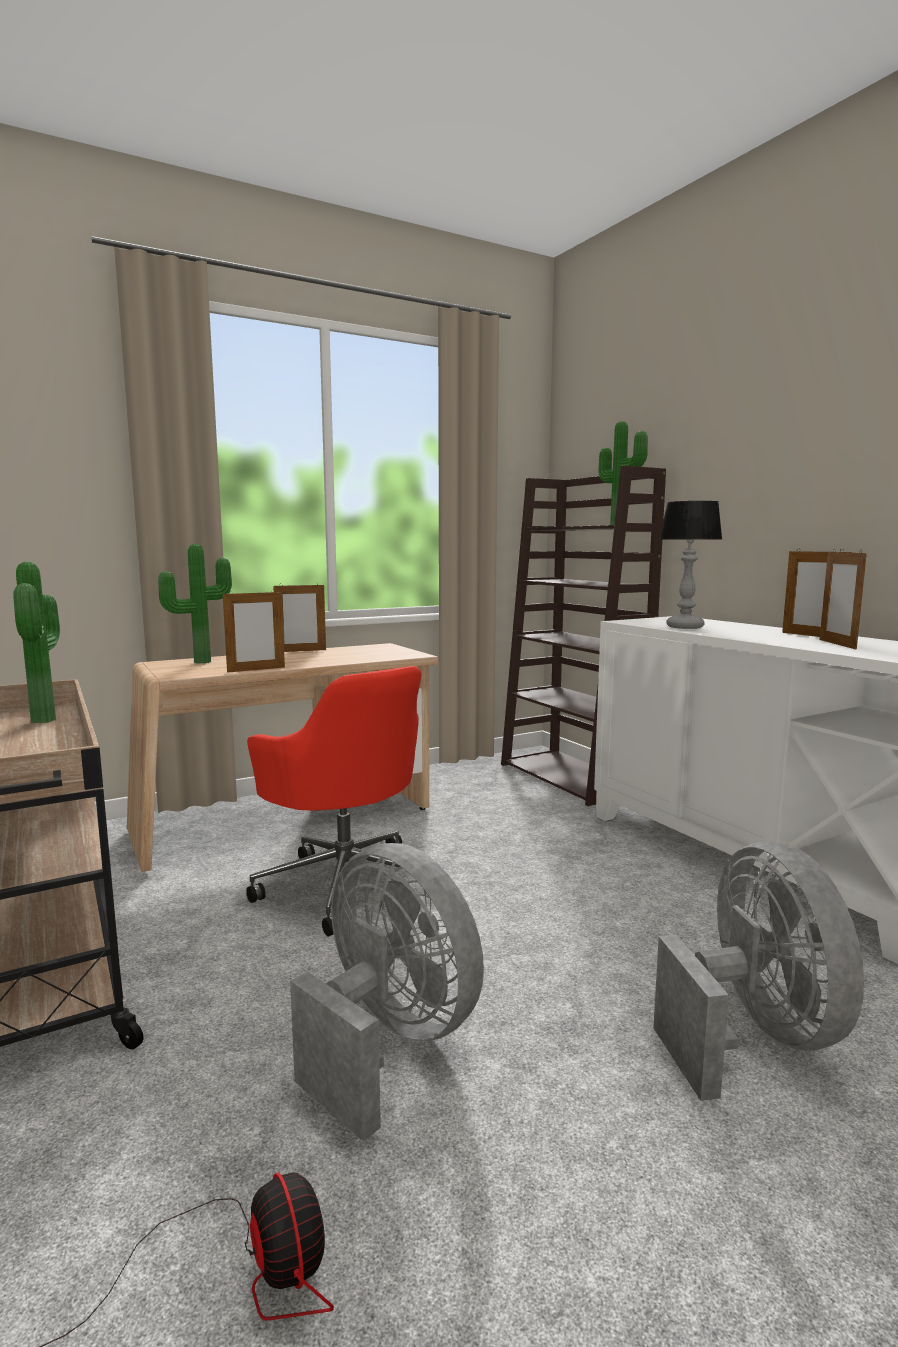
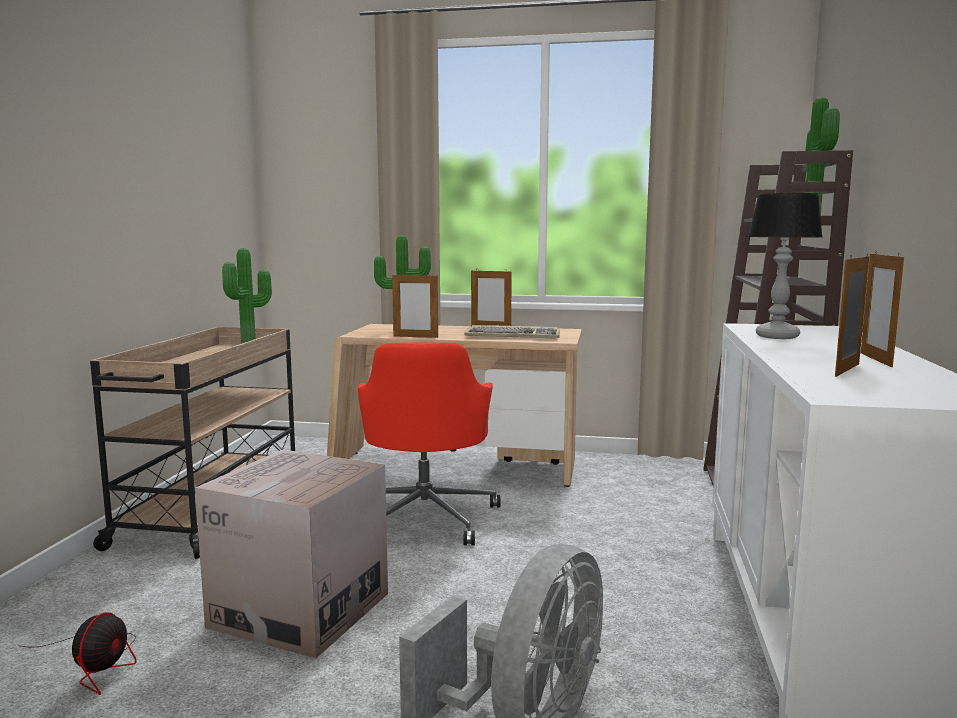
camera: 40 degrees right, 0 degrees up
grey fan [290,843,484,1141] -> cardboard box [195,449,388,659]
none -> keyboard [465,325,560,339]

